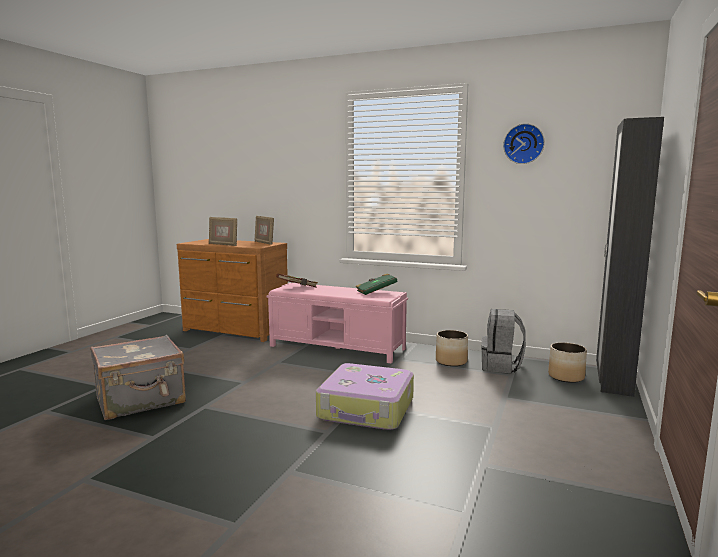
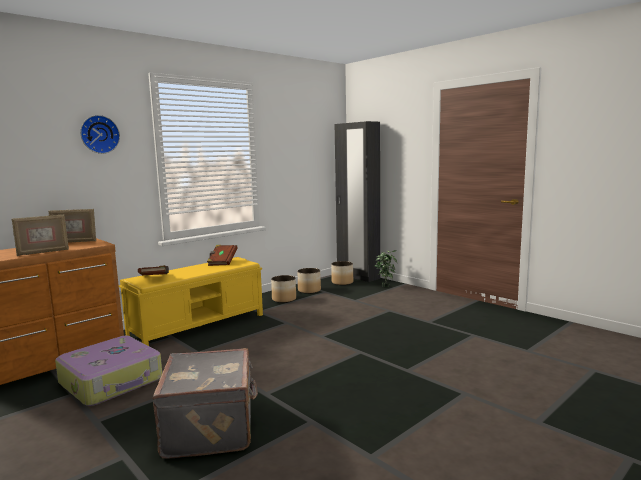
camera: 65 degrees left, 0 degrees up
pink bench [266,283,408,363] -> yellow bench [119,257,263,346]
suitcase [316,363,414,430] -> suitcase moved to [55,335,162,406]
green book [356,273,398,295] -> brown book [207,245,238,266]
grey backpack [481,309,526,373] -> planter [297,268,321,294]
wall clock [503,123,545,164] -> wall clock moved to [80,115,120,154]
none -> potted plant [375,250,397,287]

